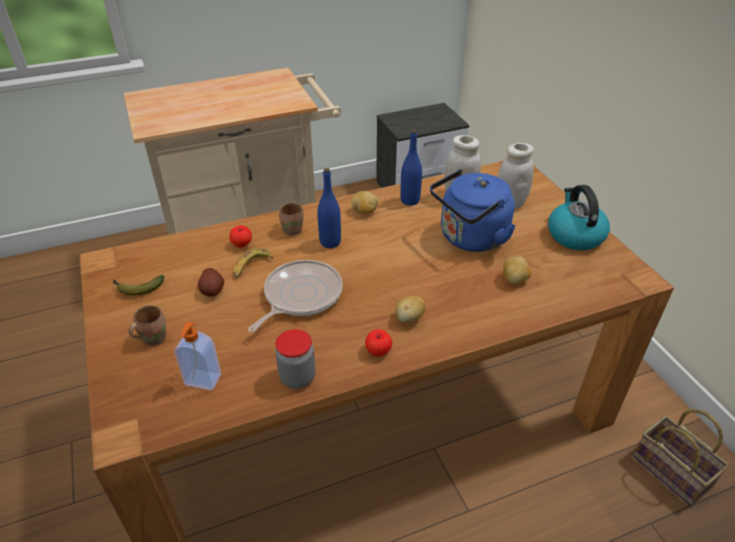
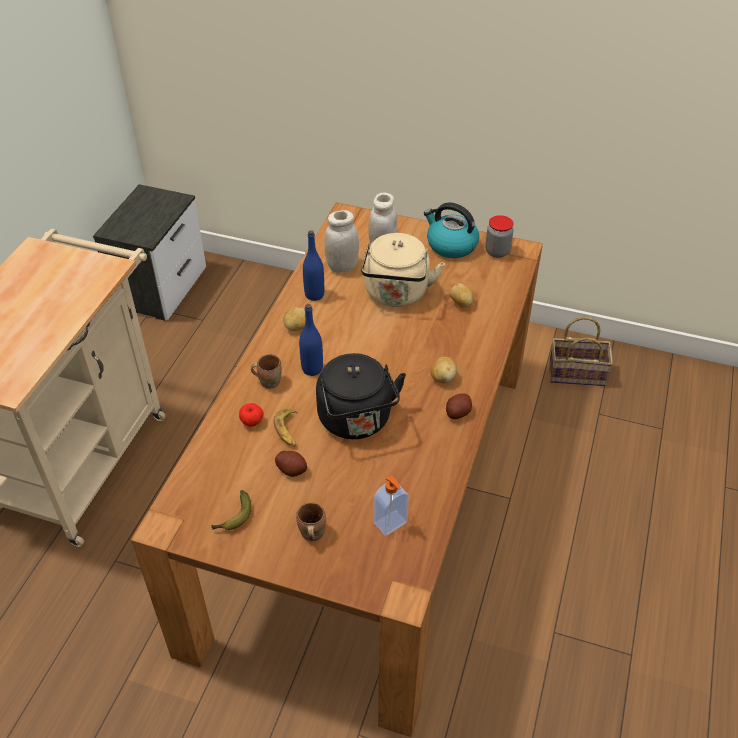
camera: 50 degrees left, 5 degrees up
frying pan [248,260,343,332] -> black kettle [316,353,406,439]
jar [275,329,316,389] -> jar moved to [485,215,514,258]
apple [365,329,392,357] -> potato [446,393,472,419]
blue kettle [430,169,516,252] -> beige kettle [361,233,445,307]

